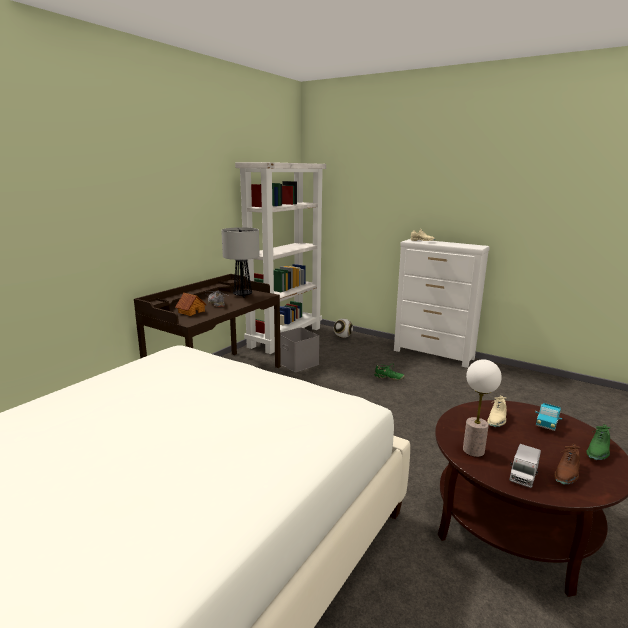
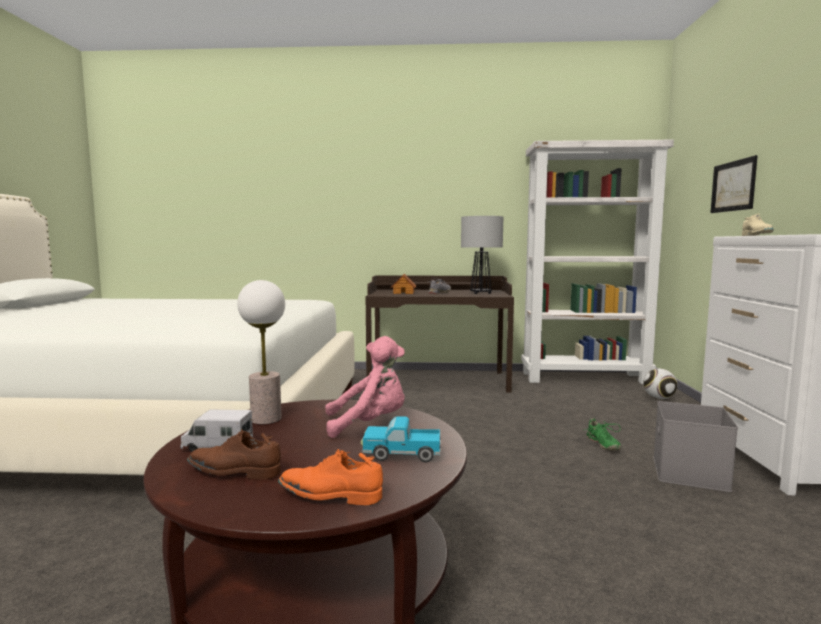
camera: 60 degrees right, 10 degrees down
grey storage box [280,327,319,372] -> grey storage box moved to [653,401,738,492]
beige shoe [487,395,506,427] -> pink plush toy [325,336,405,438]
green shoe [587,424,610,460] -> orange shoe [278,449,383,506]
none -> picture [710,155,758,213]

